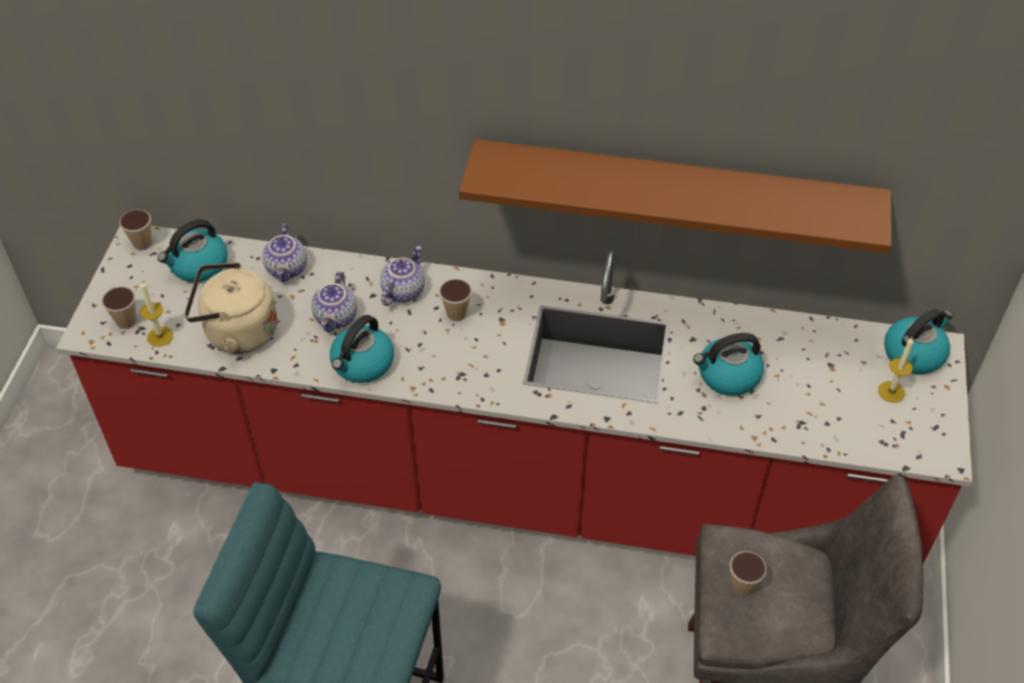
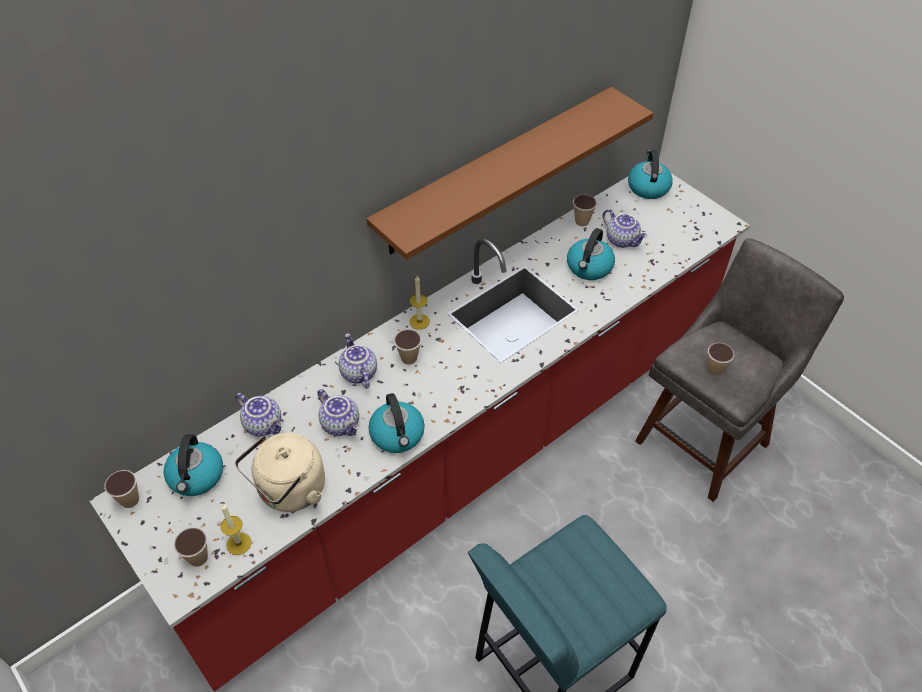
camera: 50 degrees left, 0 degrees up
candle [878,338,914,403] -> candle moved to [409,276,430,330]
none -> cup [573,195,597,226]
none -> teapot [603,209,647,248]

